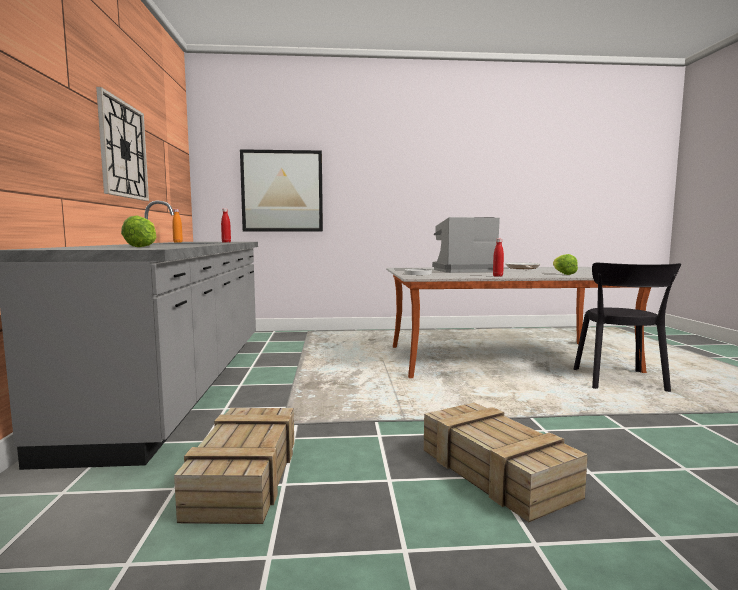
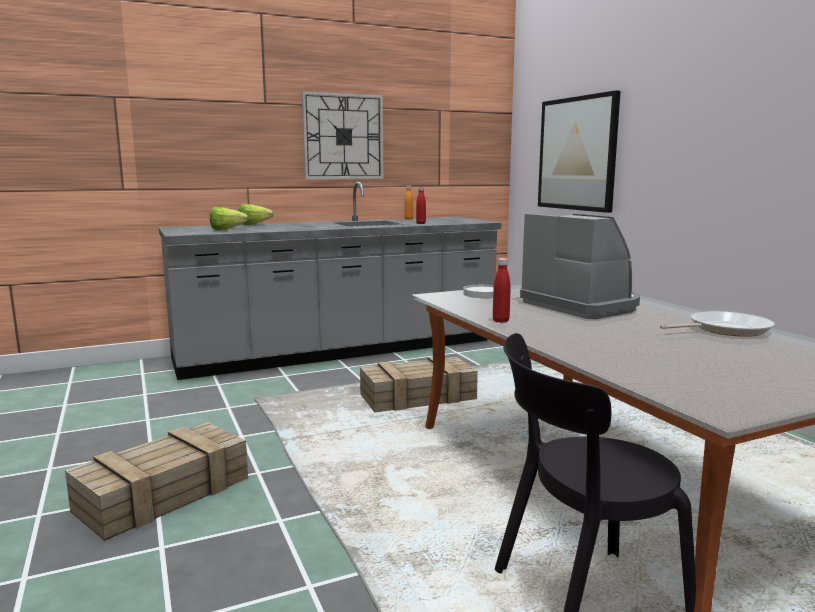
camera: 70 degrees right, 5 degrees up
crate [174,408,294,524] -> crate moved to [360,357,478,412]
lettuce [553,254,578,275] -> lettuce moved to [239,204,273,225]

